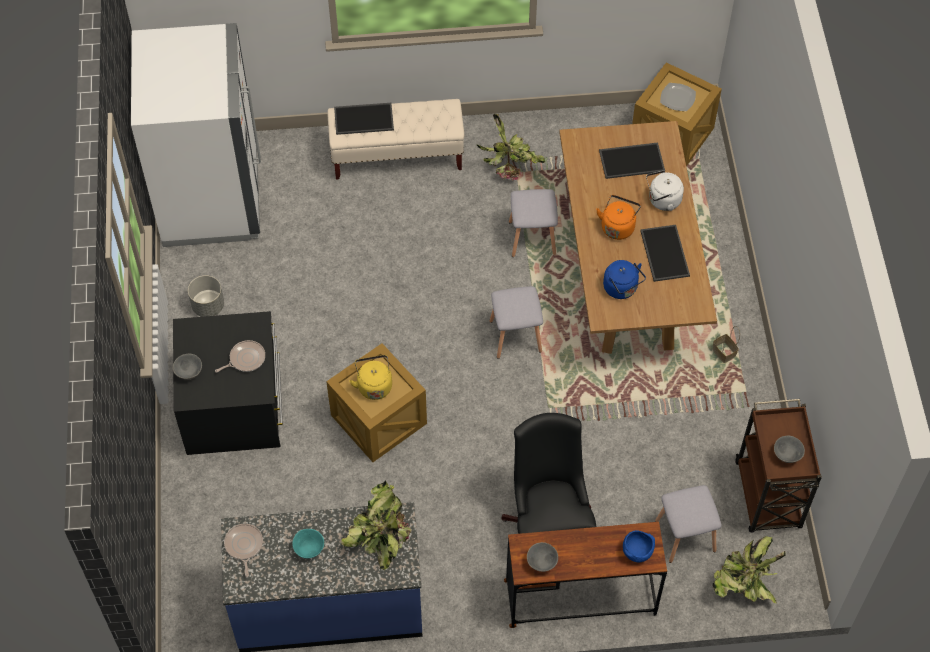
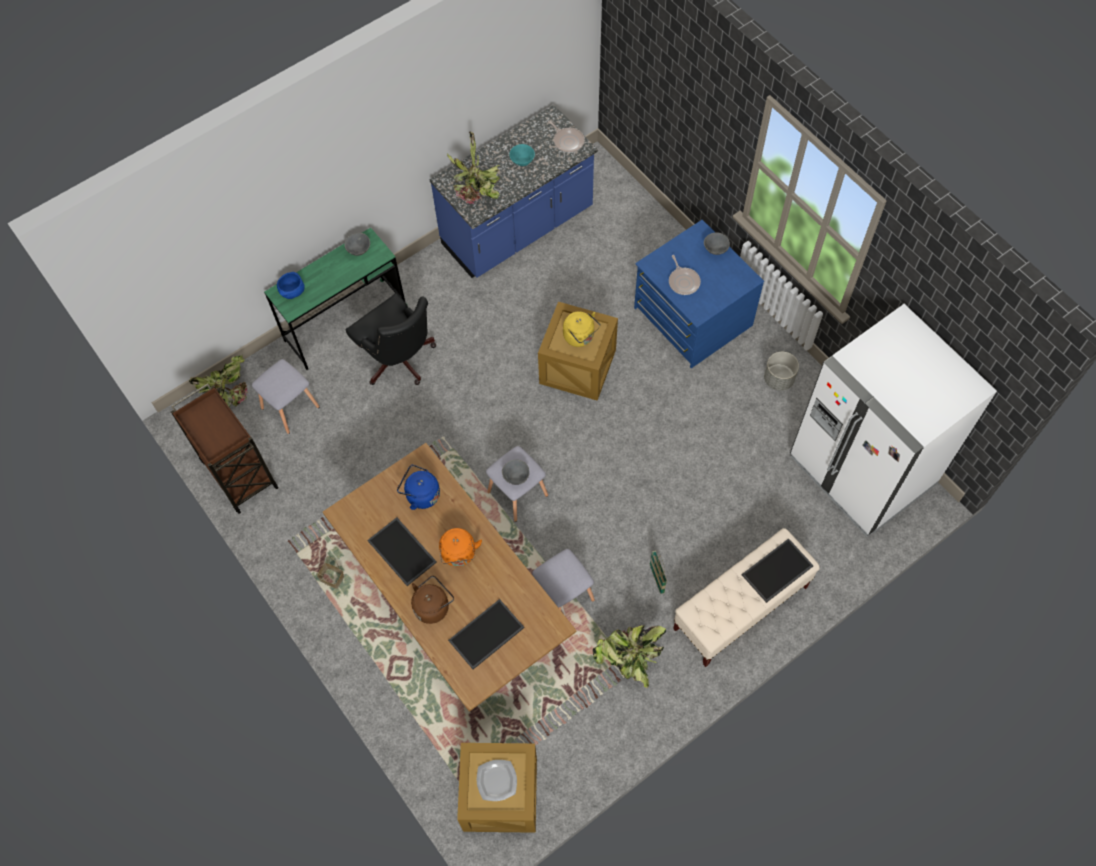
camera: 150 degrees right, 5 degrees up
black dresser [173,311,283,455] -> blue dresser [634,220,764,368]
frying pan [215,340,265,373] -> frying pan turned 45 degrees counterclockwise [669,255,701,295]
brown desk [504,522,667,628] -> green desk [264,227,406,370]
white kettle [646,170,684,211] -> brown kettle [411,576,454,624]
grey bowl [774,436,805,463] -> grey bowl moved to [502,459,530,485]
none -> basket [650,551,667,594]

